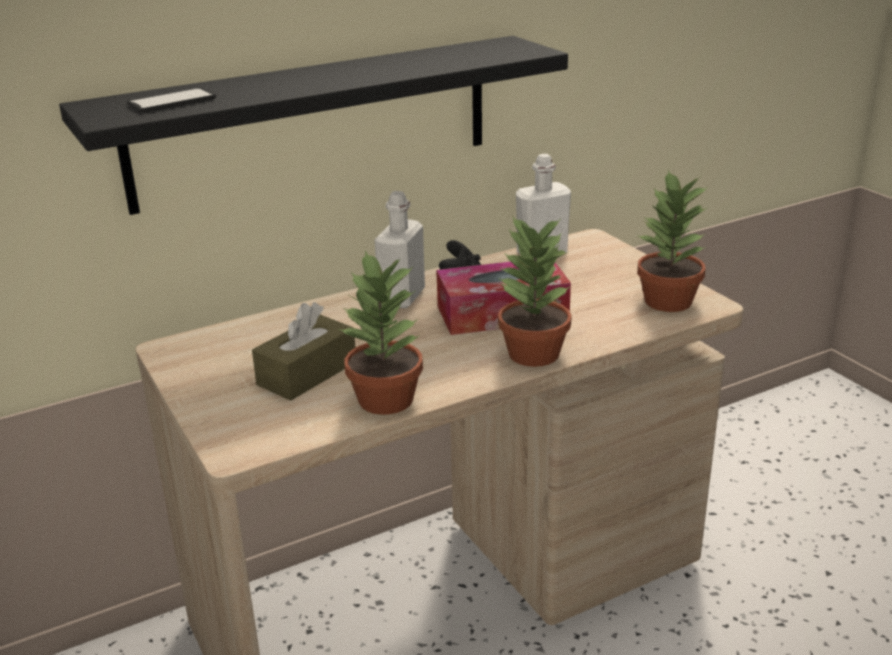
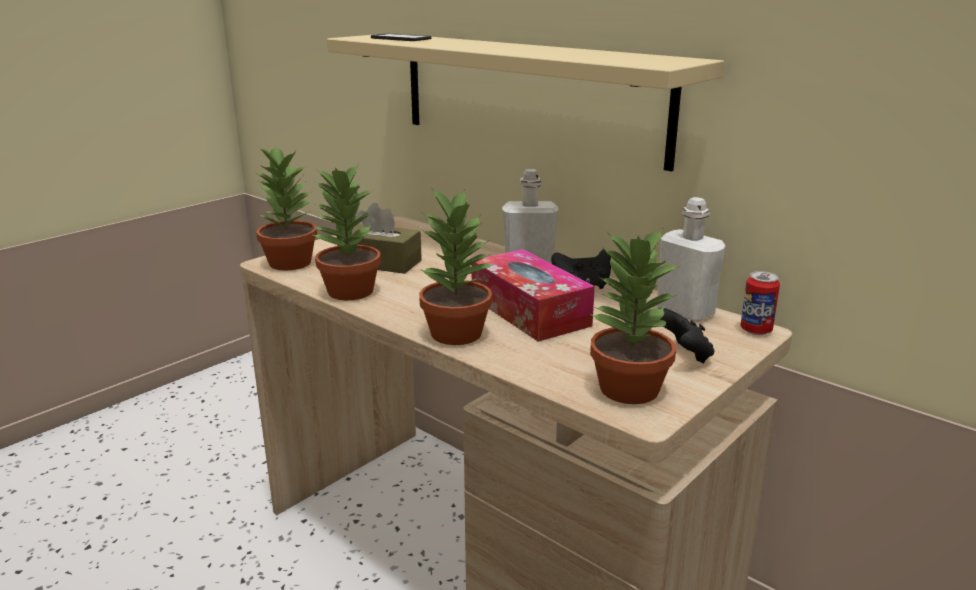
camera: 70 degrees right, 5 degrees down
black shelf [59,36,568,215] -> beige shelf [327,34,724,172]
none -> potted plant [254,145,317,270]
none -> black game controller [657,308,714,363]
none -> can [740,271,780,335]

